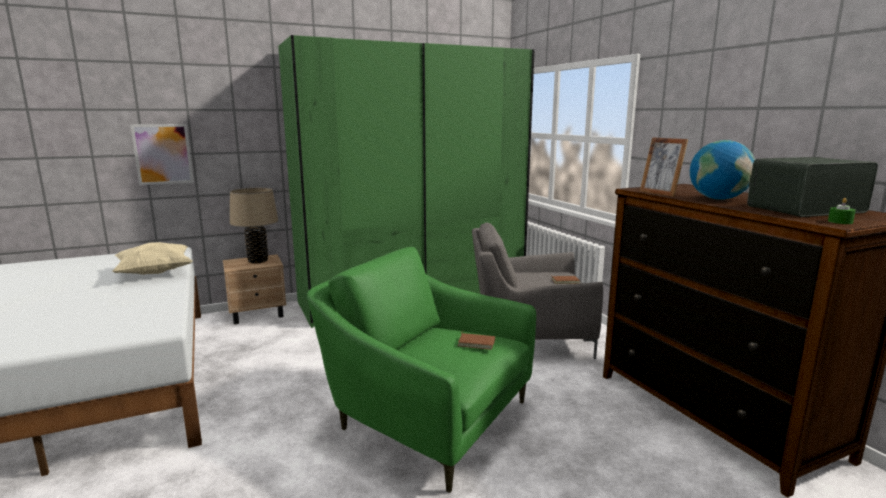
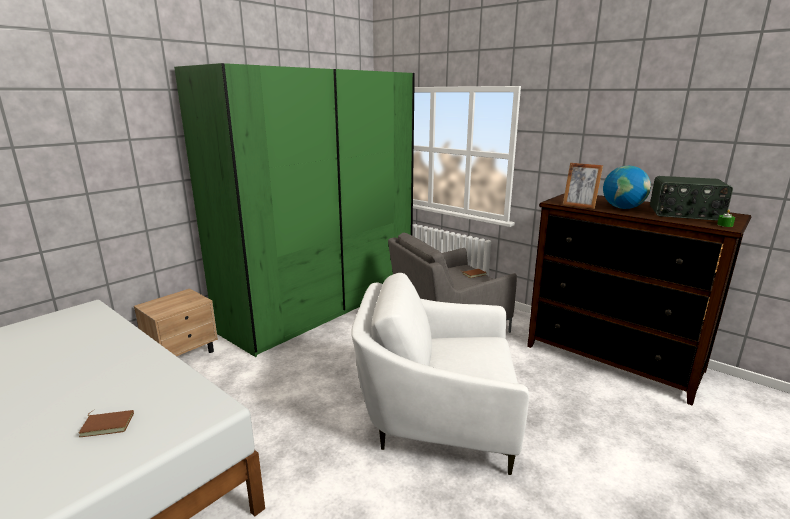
camera: 25 degrees left, 5 degrees up
beige pillow [112,242,192,275] -> none
picture [130,124,194,185] -> none
beige table lamp [230,188,278,264] -> none
green armchair [307,247,536,493] -> white armchair [351,273,529,475]
brown book [457,331,495,350] -> brown book moved to [79,410,134,437]
radio [747,157,878,217] -> radio turned 120 degrees counterclockwise [650,176,733,221]

